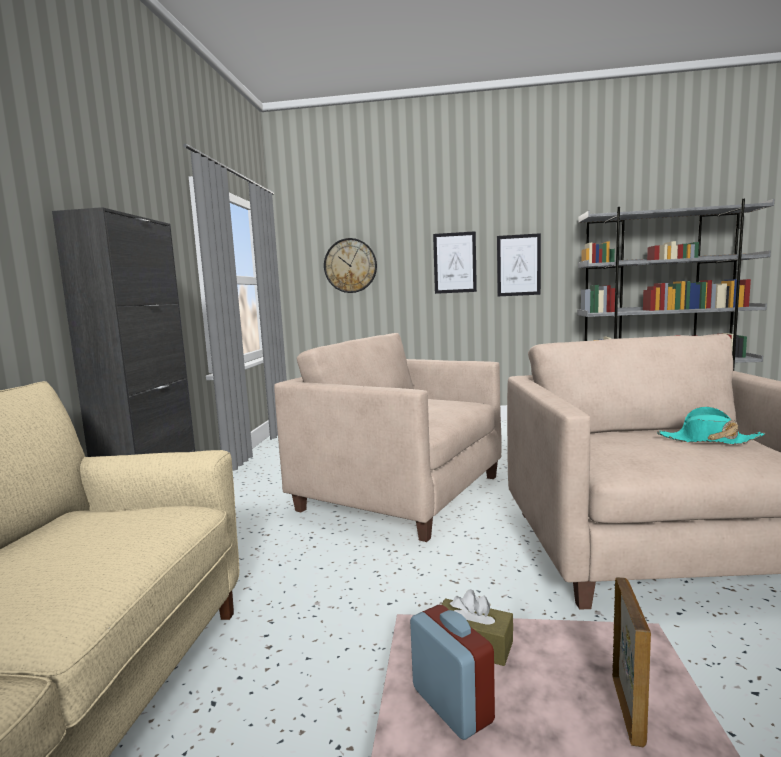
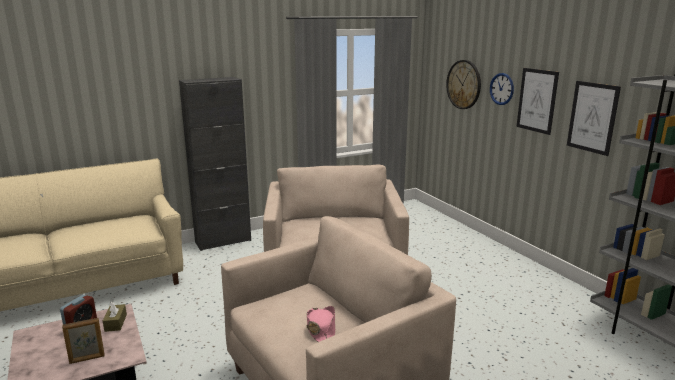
camera: 55 degrees right, 10 degrees up
turquoise hat [657,407,765,444] -> pink hat [307,306,335,342]
none -> wall clock [490,73,514,105]

